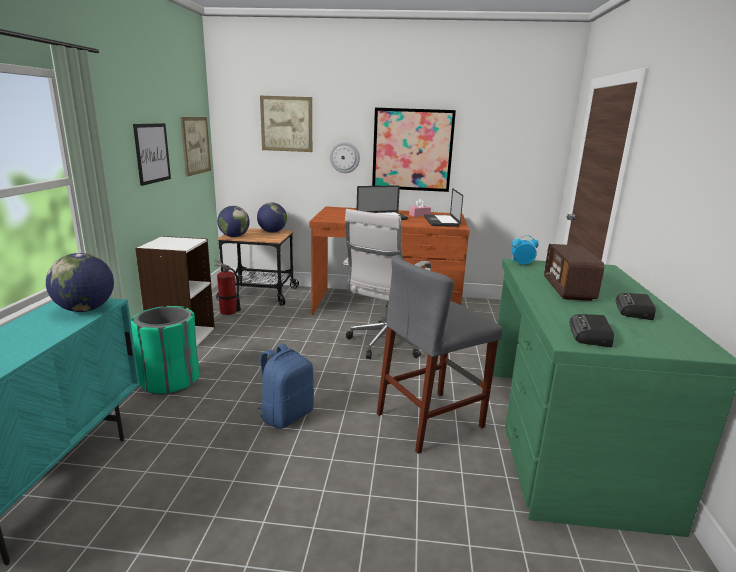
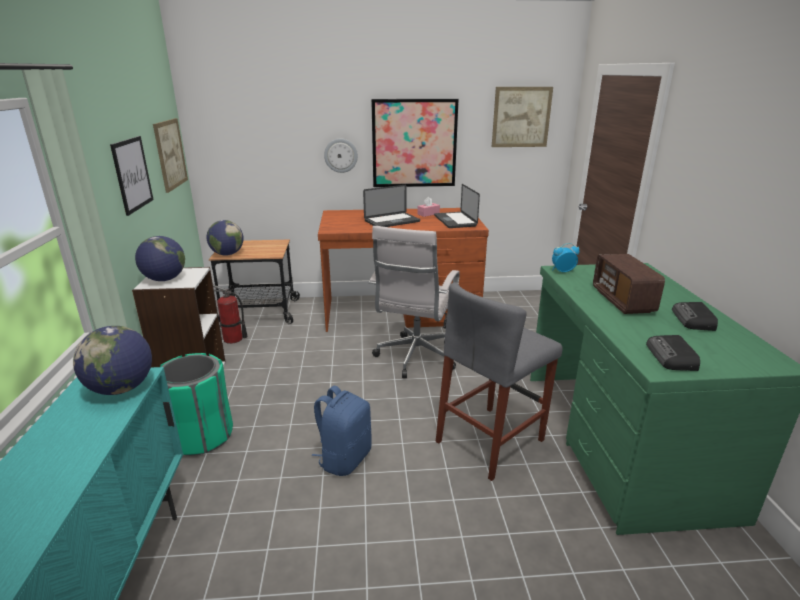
camera: 10 degrees left, 5 degrees up
globe [257,203,287,233] -> globe moved to [135,236,185,281]
picture [260,96,312,152] -> picture moved to [492,87,553,147]

